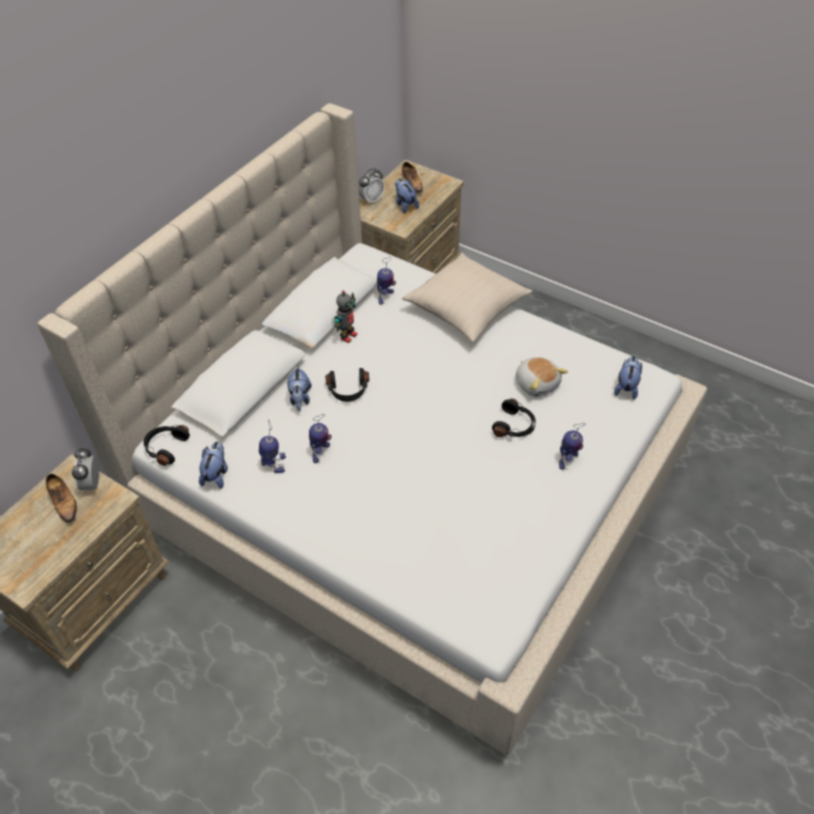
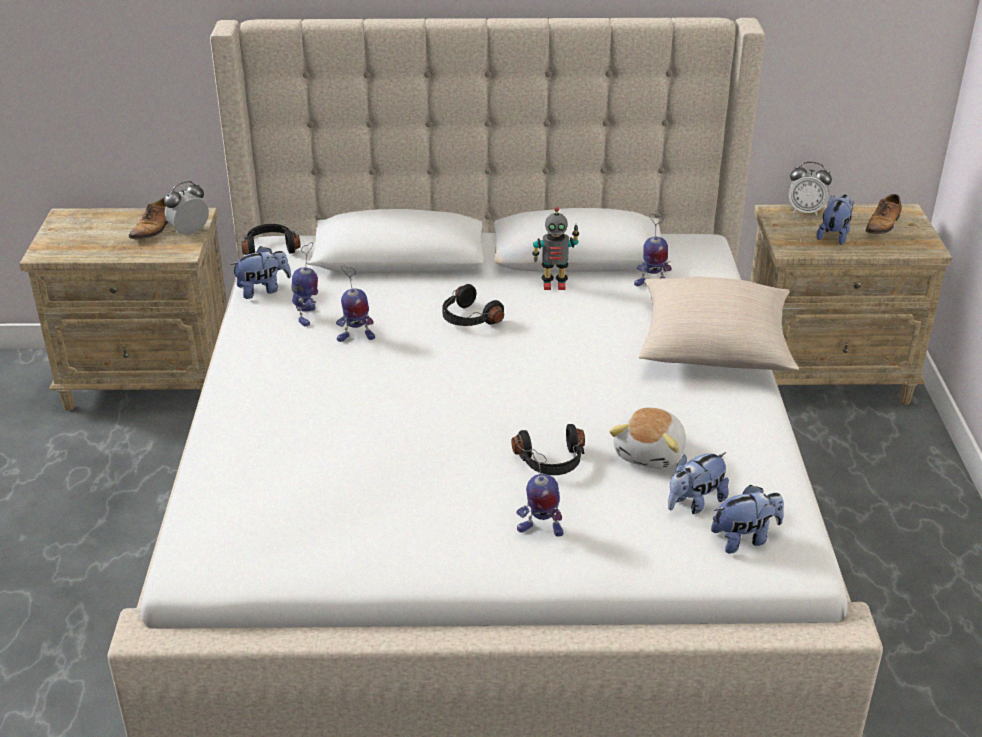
camera: 55 degrees right, 15 degrees down
plush toy [287,366,312,412] -> plush toy moved to [668,452,729,514]

